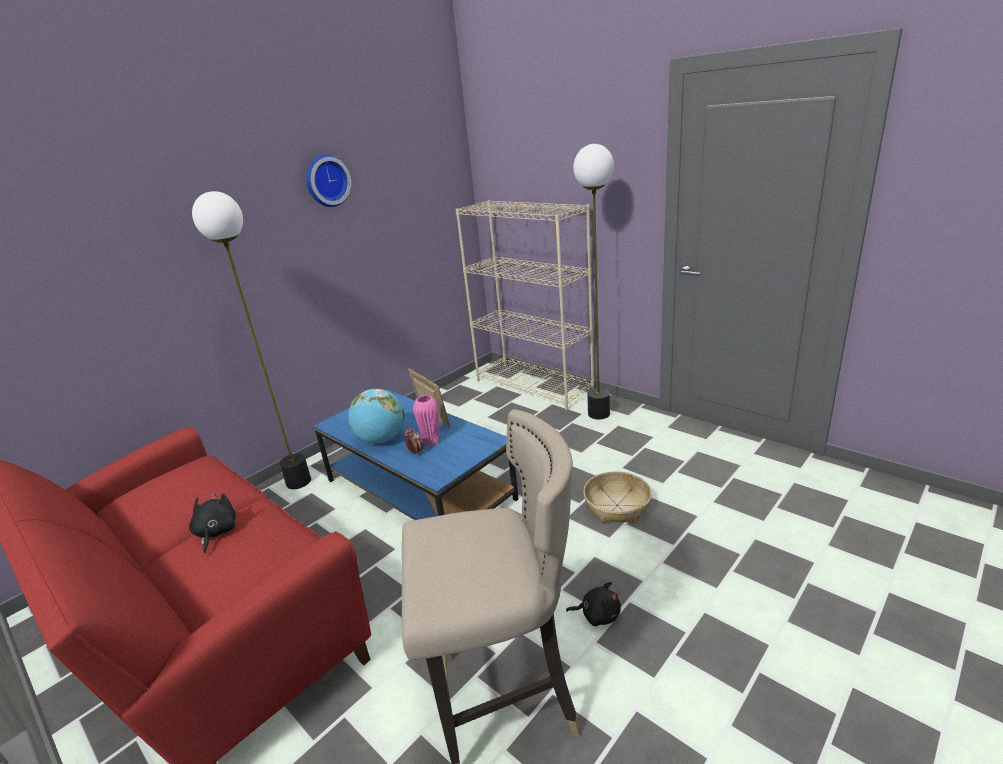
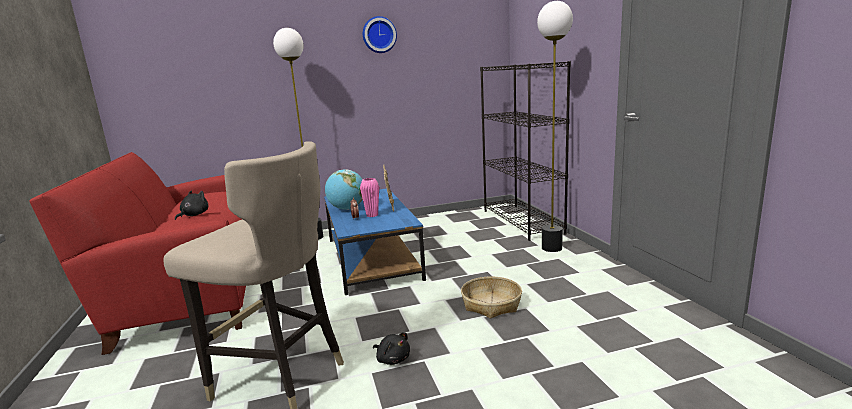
camera: 30 degrees right, 10 degrees down
beige bookcase [455,200,594,410] -> black bookcase [480,61,571,241]

